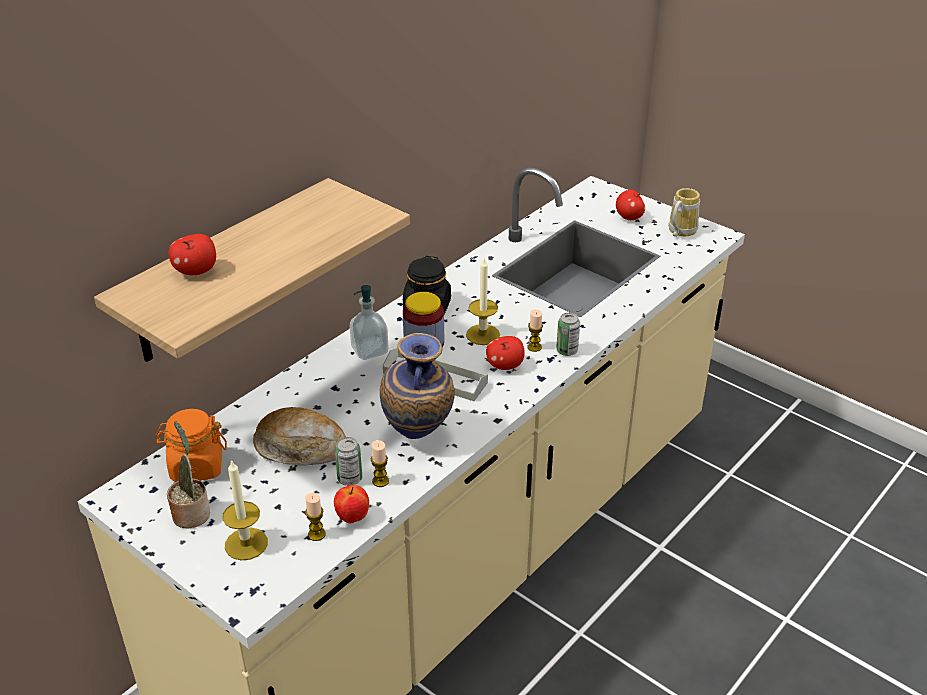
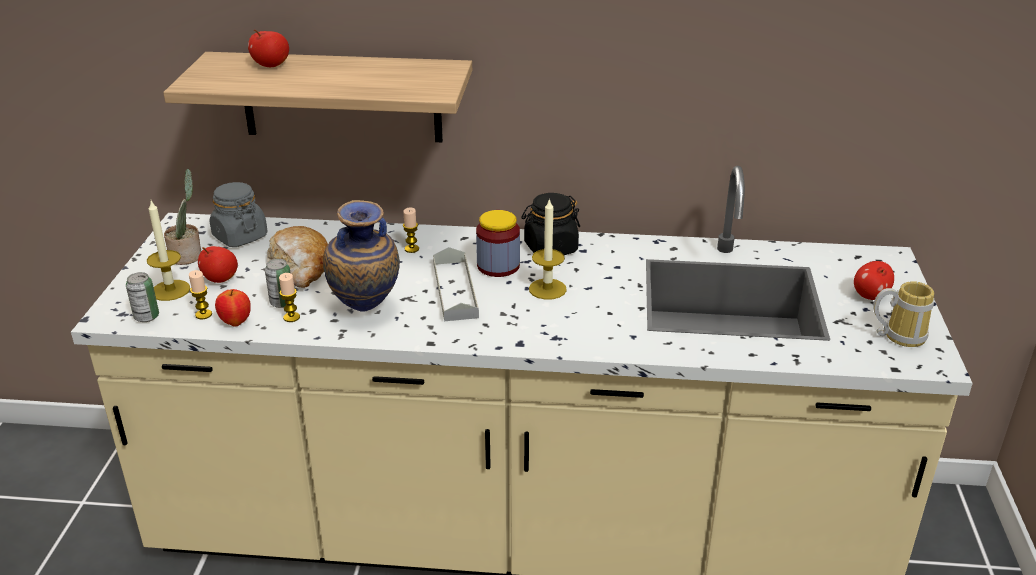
camera: 55 degrees right, 5 degrees down
orange jar [155,409,227,482] -> grey jar [210,182,268,247]
soap dispenser [350,285,388,360] -> none
apple [486,336,525,370] -> apple moved to [198,246,238,283]
candle [528,309,543,352] -> candle moved to [403,208,419,253]
can [556,313,580,356] -> can moved to [126,272,159,322]

